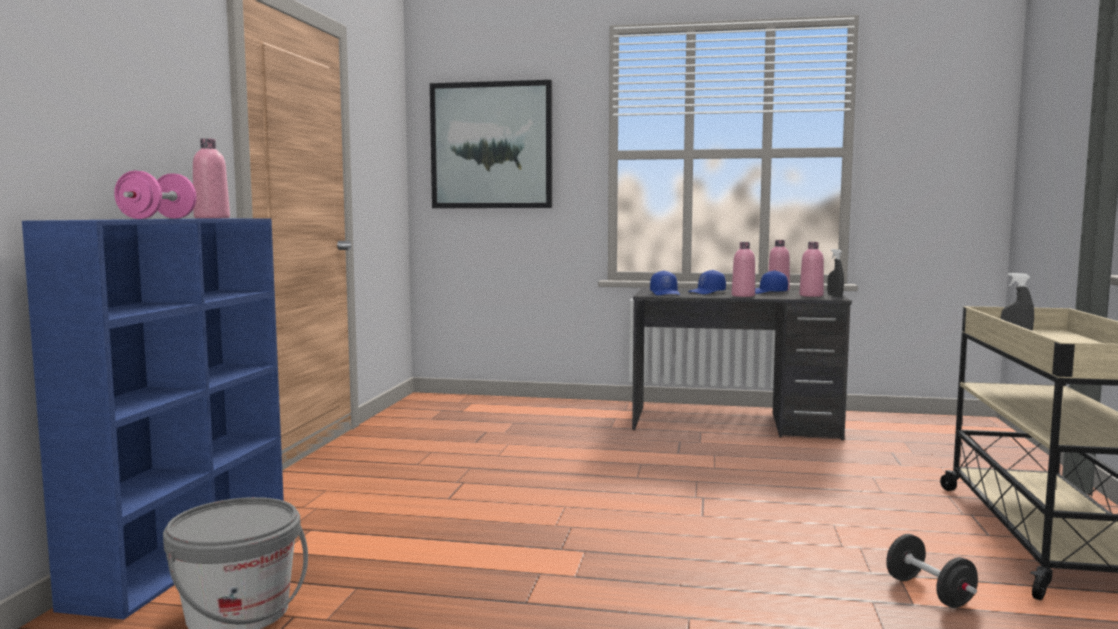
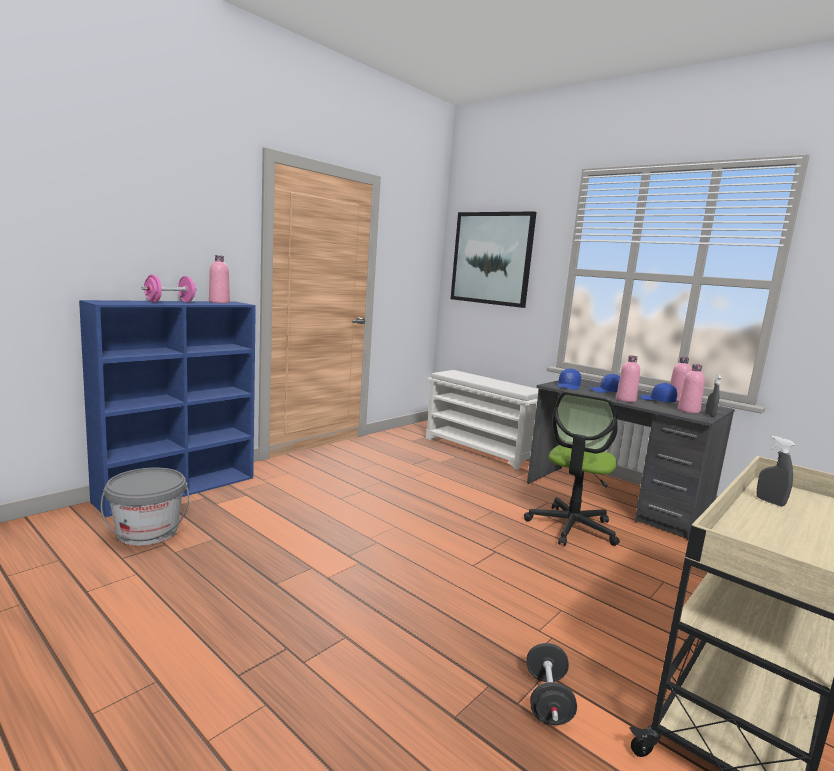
camera: 30 degrees right, 5 degrees up
none -> white shoe rack [426,370,539,470]
none -> office chair [524,392,620,546]

